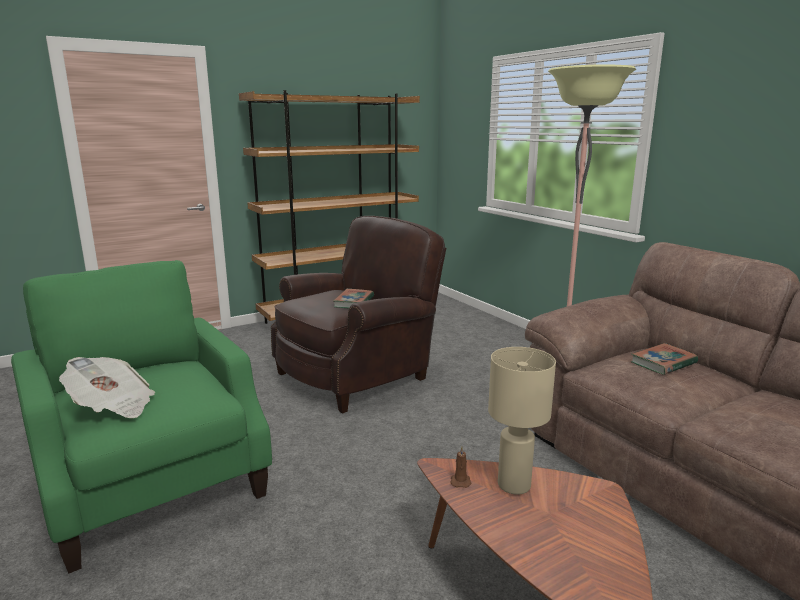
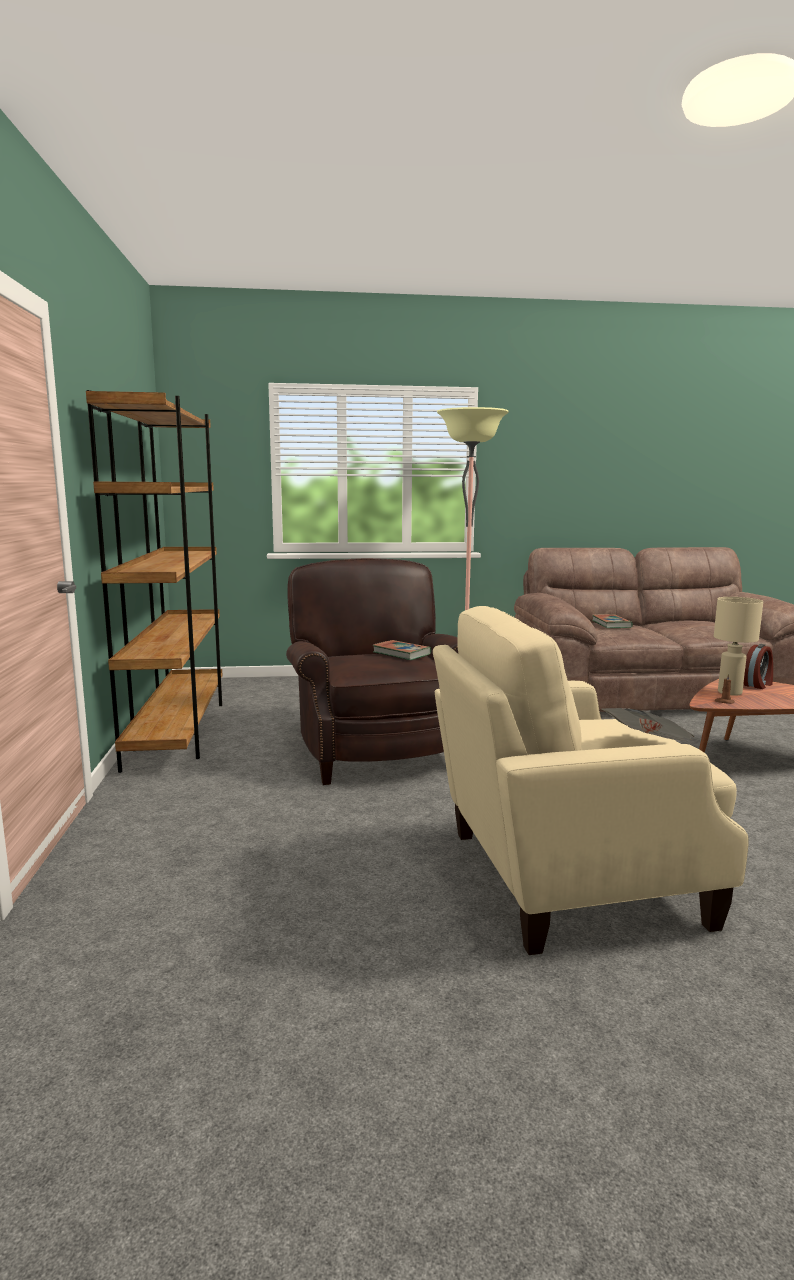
camera: 65 degrees left, 5 degrees down
green armchair [11,260,272,574] -> beige armchair [433,606,749,955]
none -> alarm clock [743,644,773,689]

